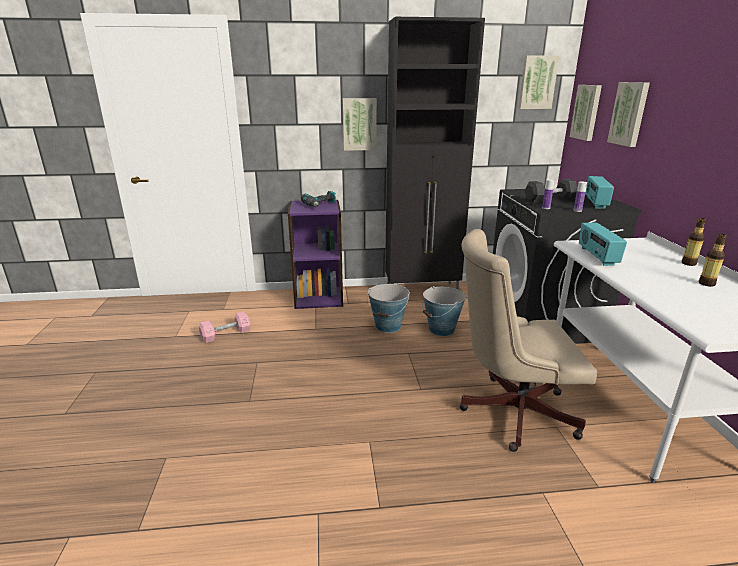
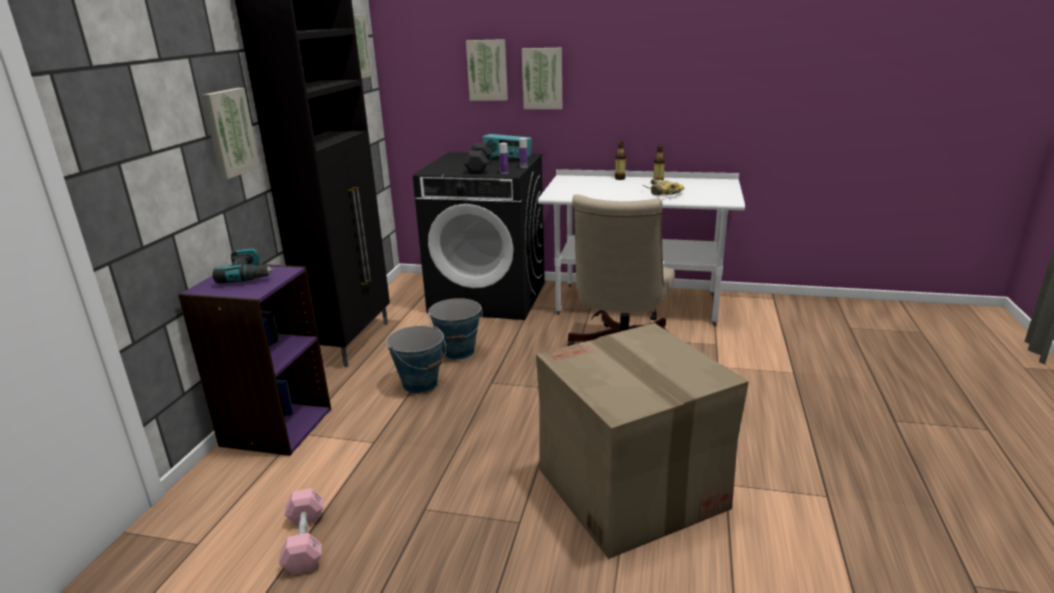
camera: 70 degrees left, 0 degrees up
picture [570,85,602,141] -> picture moved to [522,48,562,109]
radio [579,223,627,266] -> none
none -> cardboard box [536,323,749,559]
none -> power drill [642,179,684,195]

